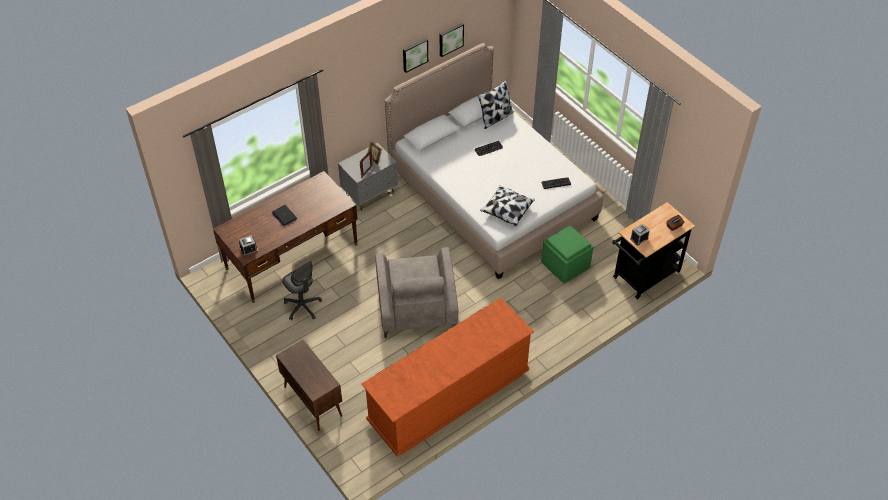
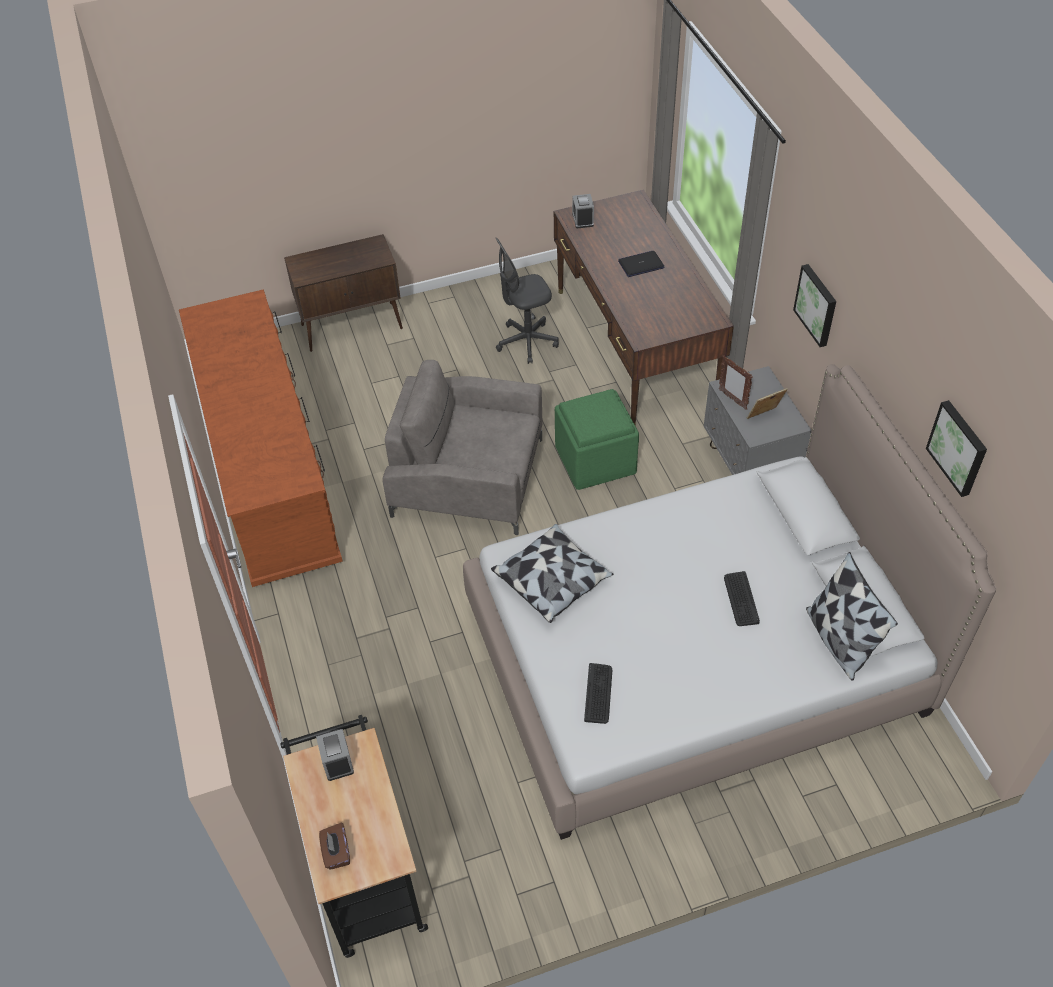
camera: 110 degrees right, 0 degrees up
picture [403,38,428,73] -> picture moved to [793,264,836,347]
green ottoman [541,225,593,283] -> green ottoman moved to [555,389,639,490]

